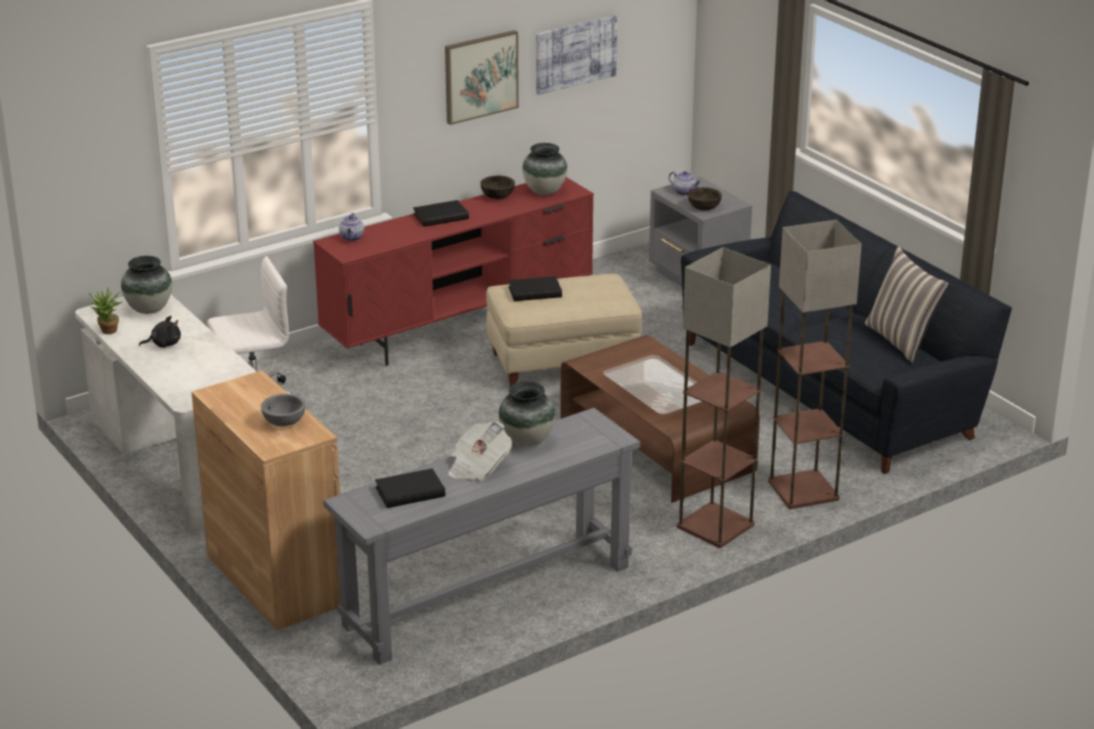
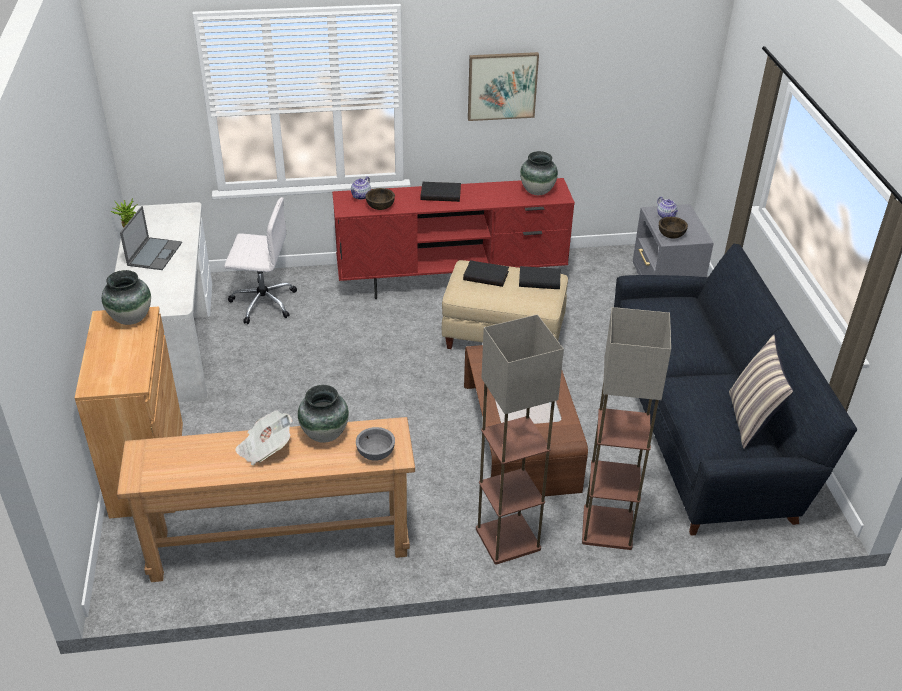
camera: 25 degrees right, 10 degrees up
vase [121,256,172,314] -> vase moved to [102,270,151,325]
black plush toy [139,316,181,348] -> laptop [120,206,182,270]
grey bowl [261,394,305,426] -> grey bowl moved to [356,427,395,461]
grey console table [323,408,640,665] -> brown console table [117,417,415,582]
black book [375,468,445,508] -> black book moved to [519,266,560,289]
brown bowl [480,176,515,199] -> brown bowl moved to [366,188,395,210]
picture [536,15,617,95] -> none

